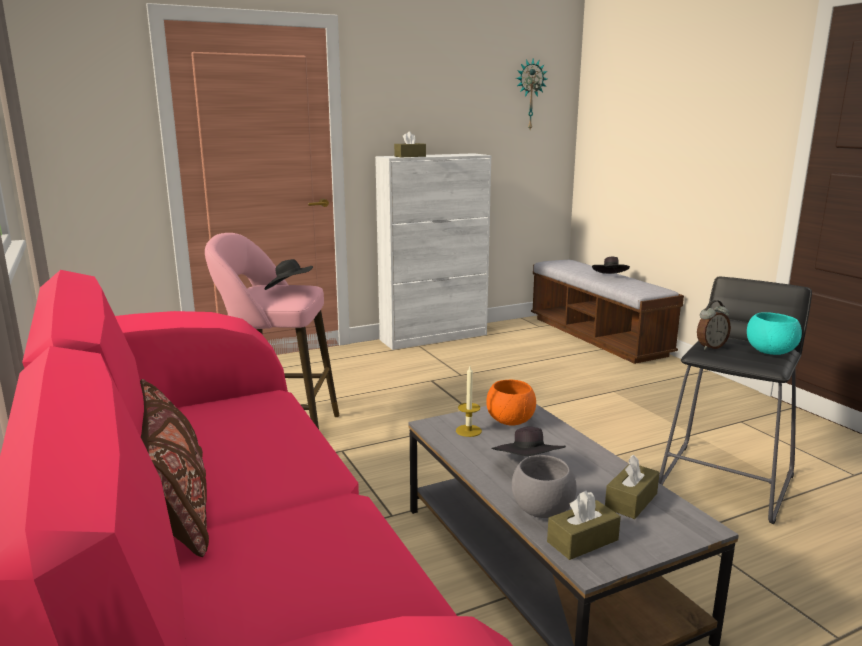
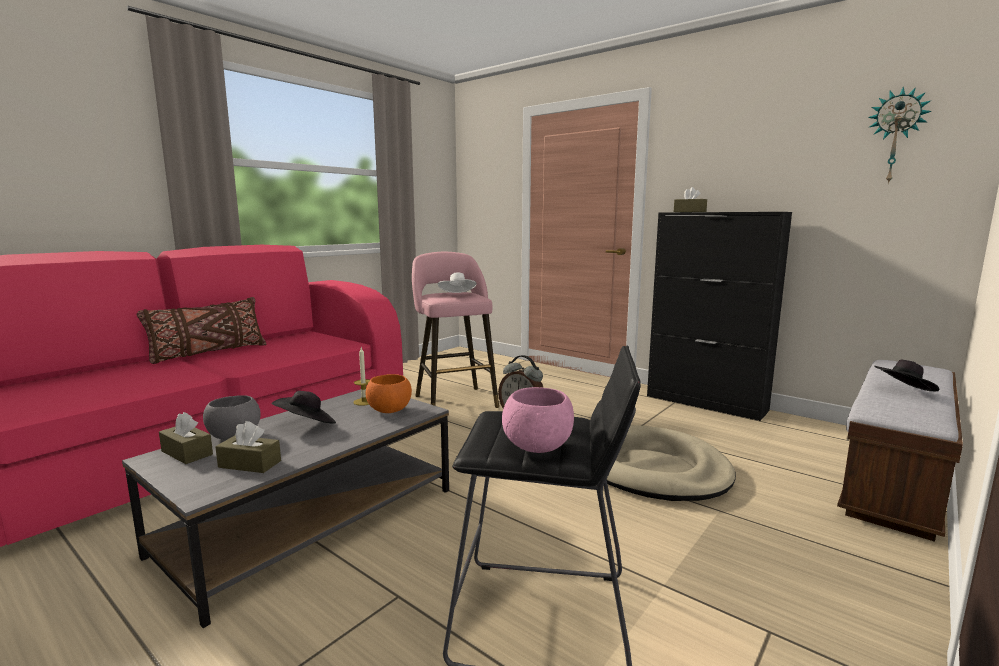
camera: 65 degrees right, 5 degrees down
black hat [265,259,313,290] -> white hat [438,273,477,293]
white cabinet [375,153,491,350] -> black cabinet [647,212,792,421]
turquoise bowl [747,312,802,355] -> pink bowl [502,387,574,453]
none -> beige dog bed [607,425,736,501]

